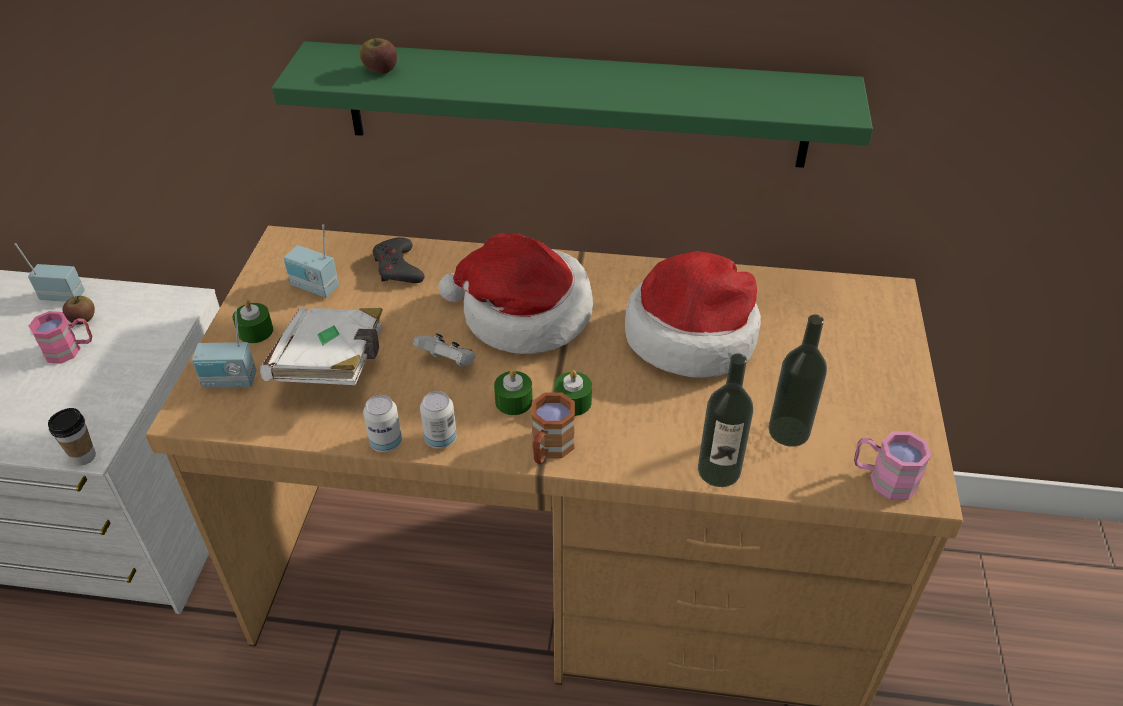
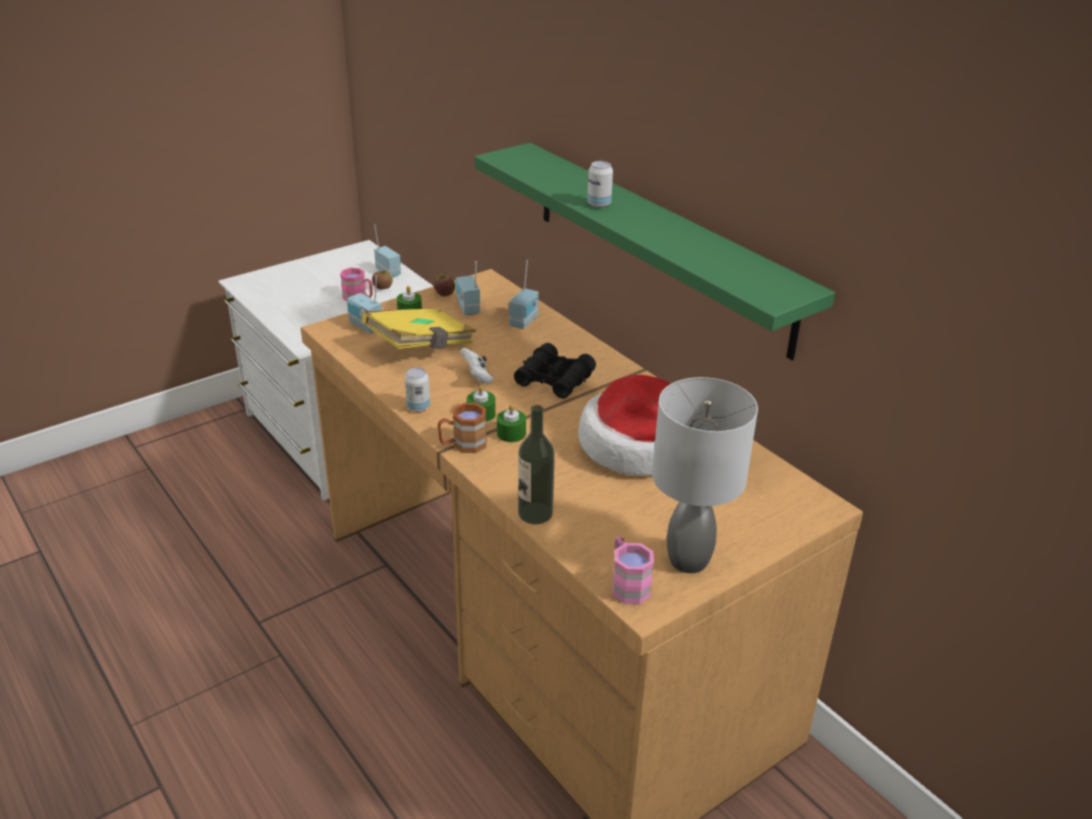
camera: 45 degrees right, 10 degrees down
cup [48,408,96,465] -> none
white book [260,308,383,385] -> yellow book [362,309,476,349]
apple [360,34,397,73] -> apple moved to [433,272,455,297]
can [363,395,402,452] -> can moved to [587,161,613,208]
grey game controller [373,237,425,283] -> radio [509,260,539,329]
hat [438,233,593,354] -> black binoculars [514,343,596,398]
bottle [768,314,827,447] -> none
none -> grey table lamp [652,377,758,573]

